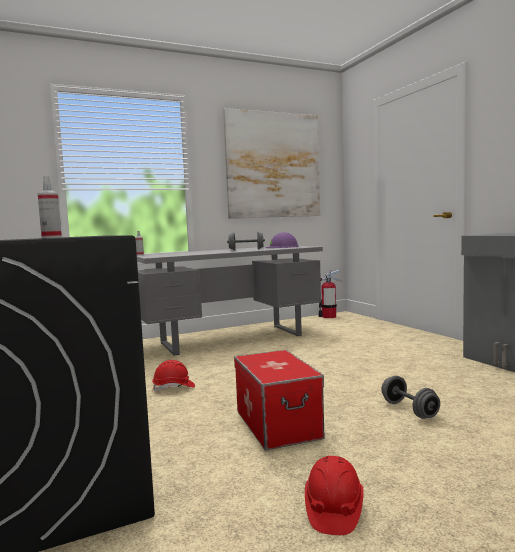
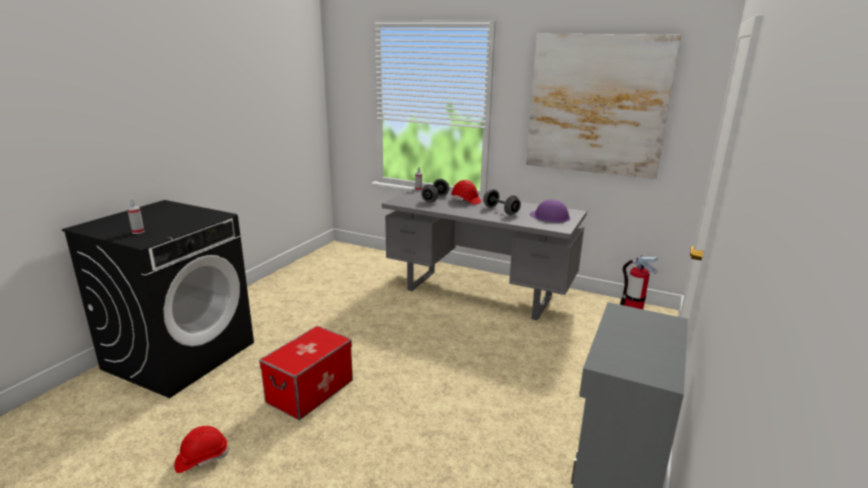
camera: 50 degrees right, 15 degrees up
red hard hat [152,360,195,391] -> red hard hat moved to [451,180,481,205]
grey dumbbell [381,376,440,419] -> grey dumbbell moved to [421,179,449,203]

